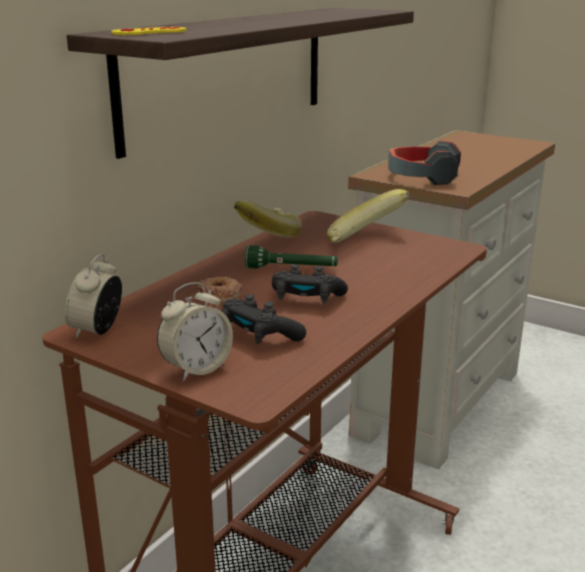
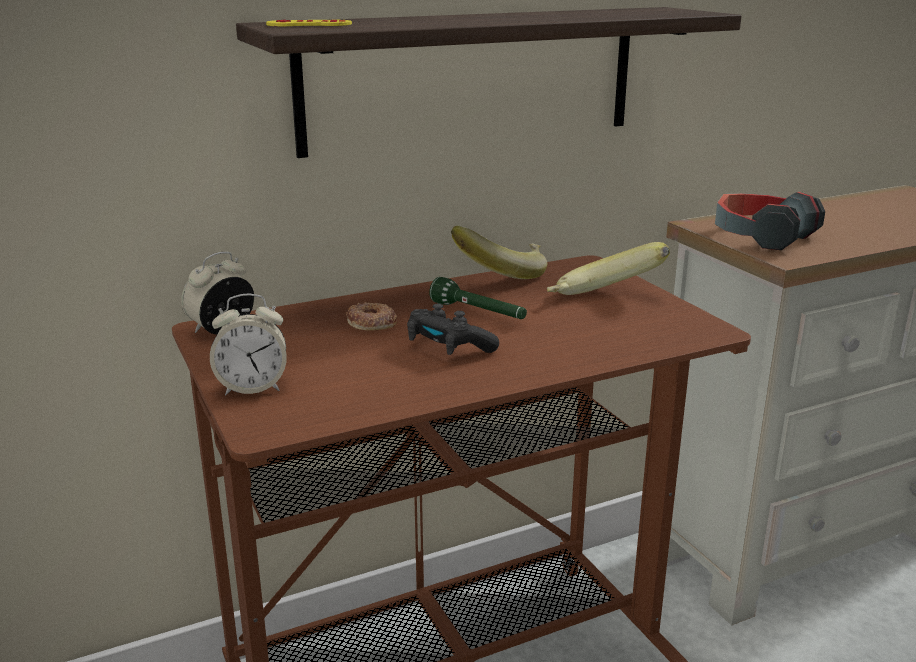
camera: 30 degrees right, 0 degrees up
black game controller [221,294,306,344] -> none

